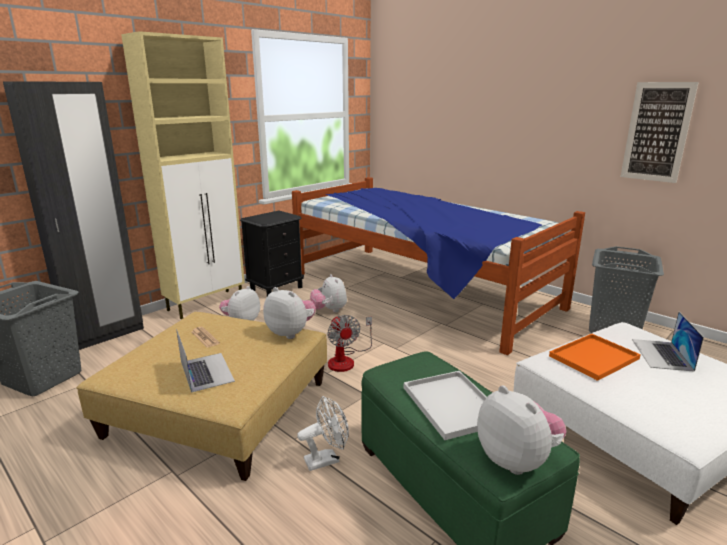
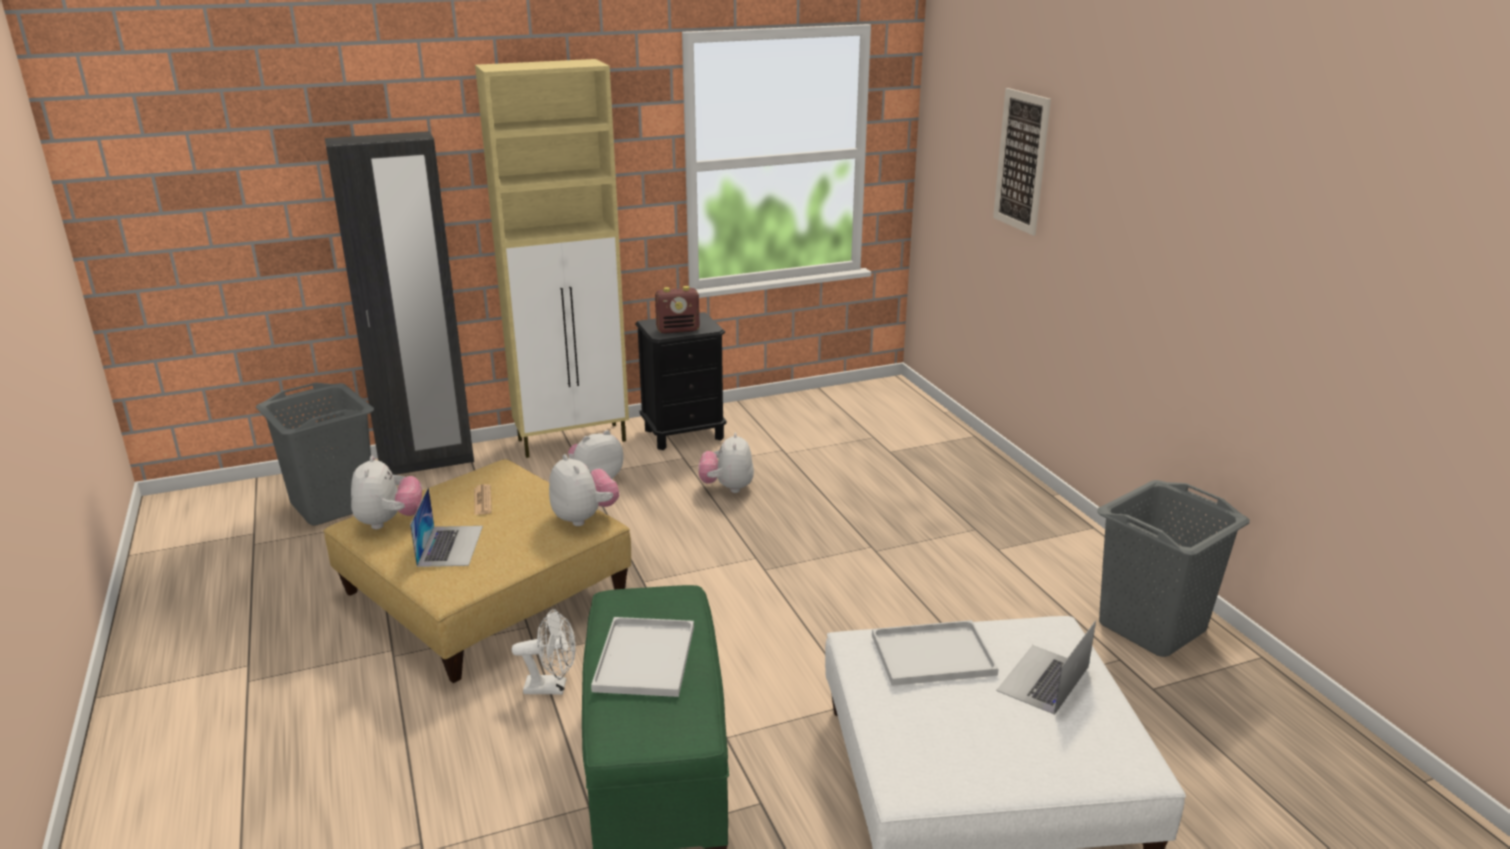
camera: 25 degrees right, 5 degrees up
bed [292,177,585,355] -> none
fan [327,315,372,372] -> none
plush toy [477,385,566,475] -> plush toy moved to [351,455,422,529]
orange tray [549,334,641,381] -> white tray [872,620,999,686]
picture [621,82,699,183] -> picture moved to [993,88,1051,236]
none -> radio [655,286,700,333]

